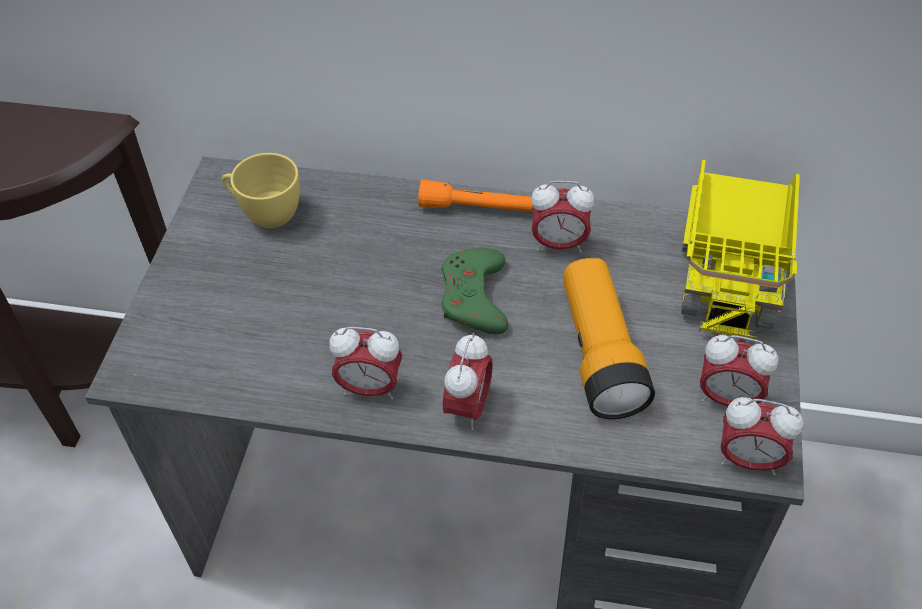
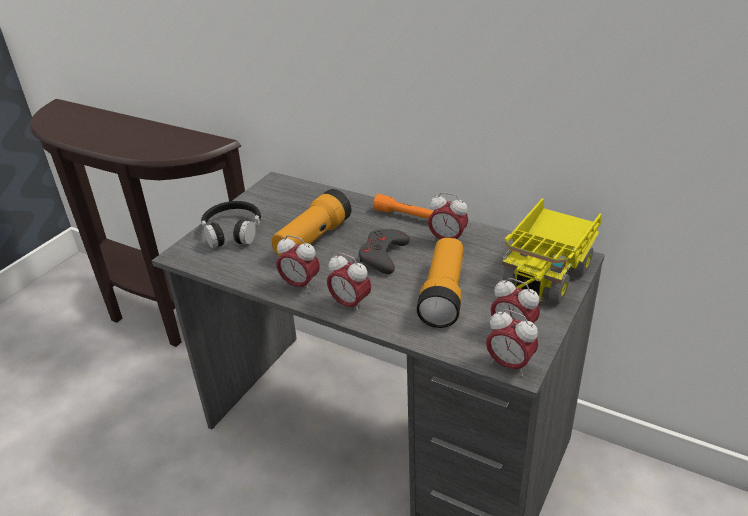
camera: 20 degrees right, 15 degrees down
yellow cup [222,153,300,228] -> none
green game controller [441,248,508,334] -> grey game controller [358,229,410,274]
alarm clock [443,333,493,430] -> alarm clock turned 90 degrees clockwise [327,253,371,314]
none -> black headphones [201,201,261,248]
none -> flashlight [272,189,352,256]

